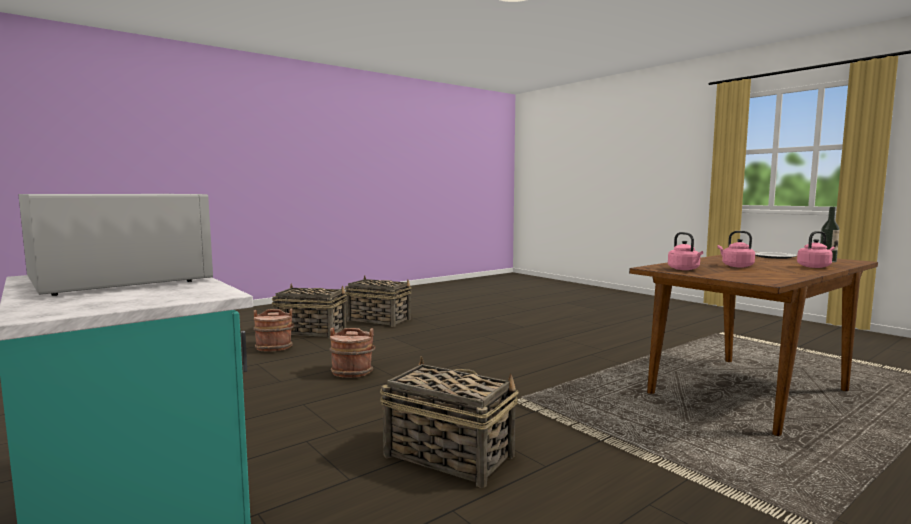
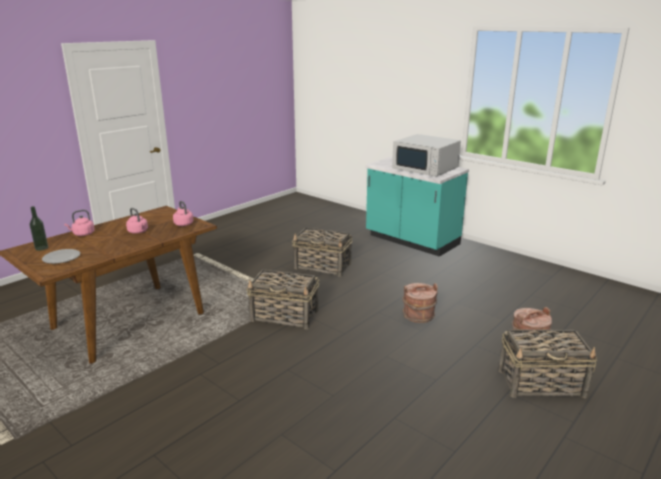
camera: 170 degrees right, 15 degrees up
basket [345,275,412,327] -> basket moved to [246,269,319,329]

